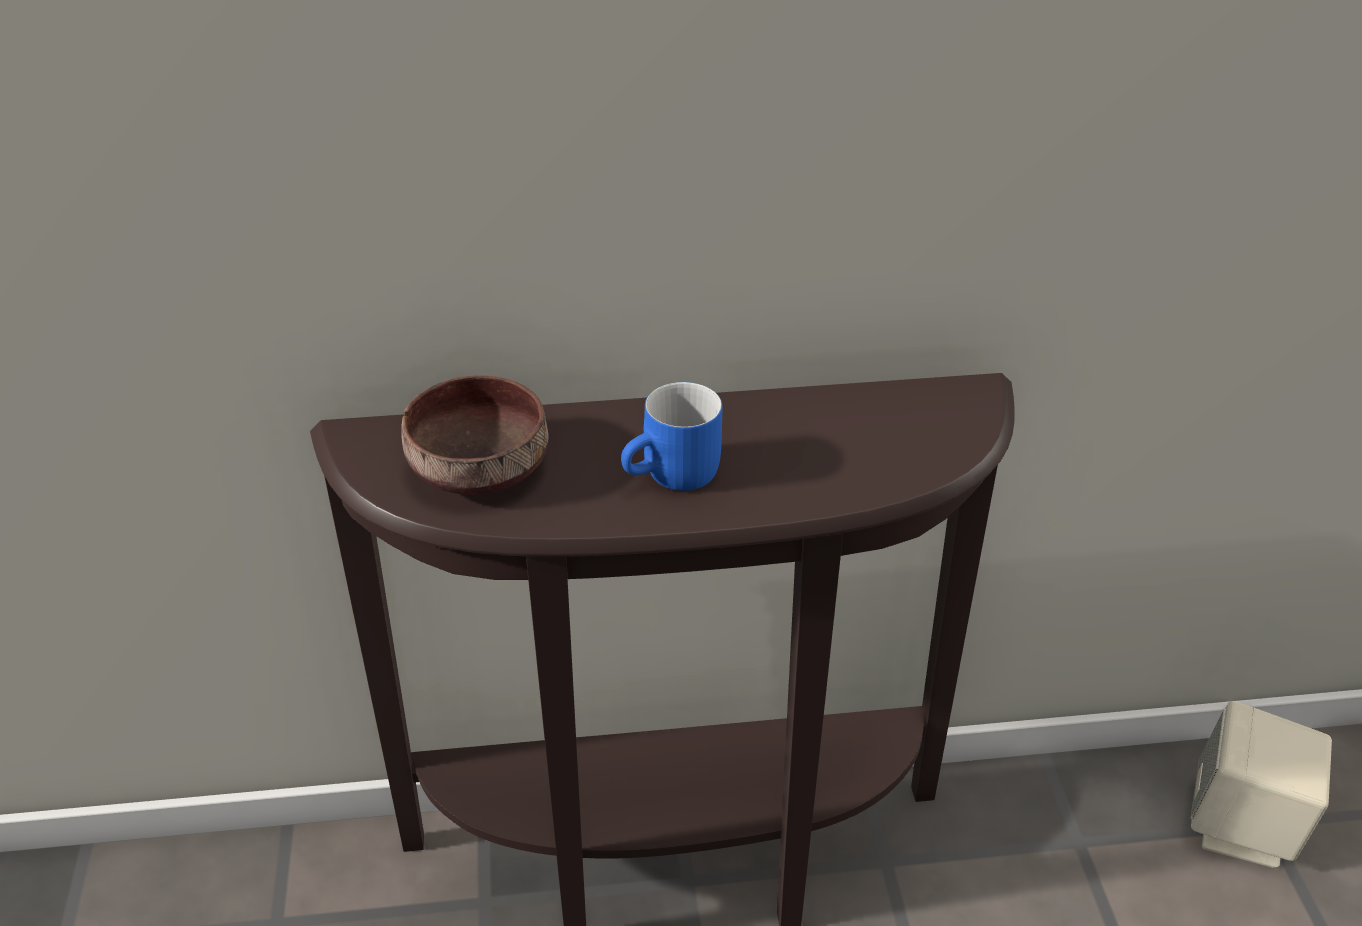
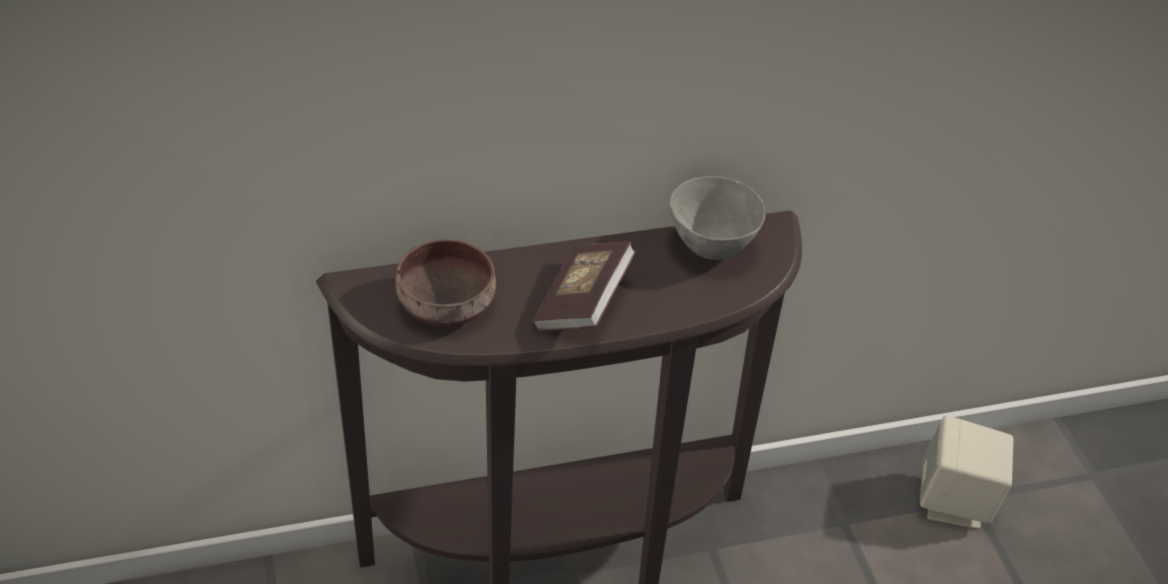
camera: 10 degrees left, 5 degrees up
blue mug [621,382,723,491] -> book [533,241,636,331]
none -> grey bowl [669,176,765,260]

